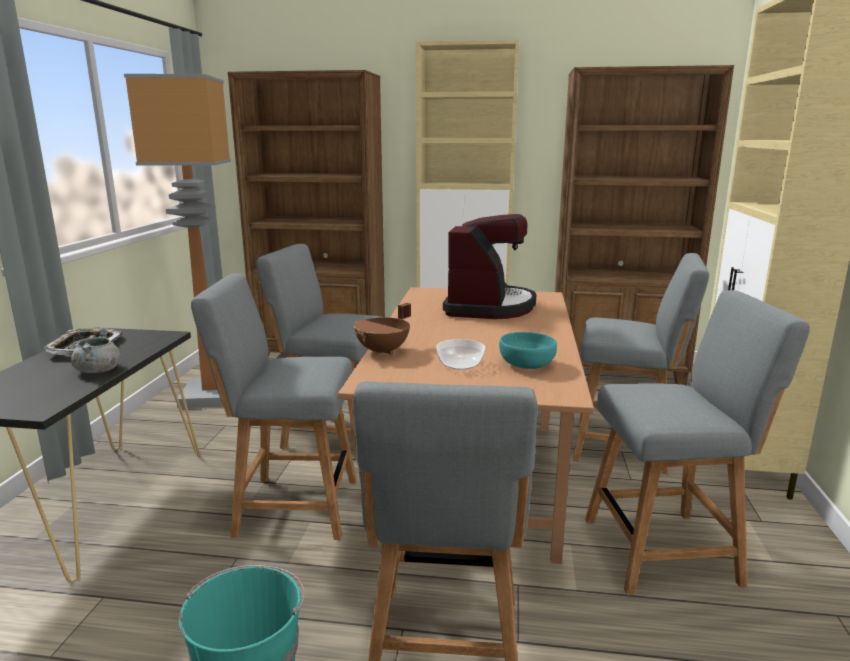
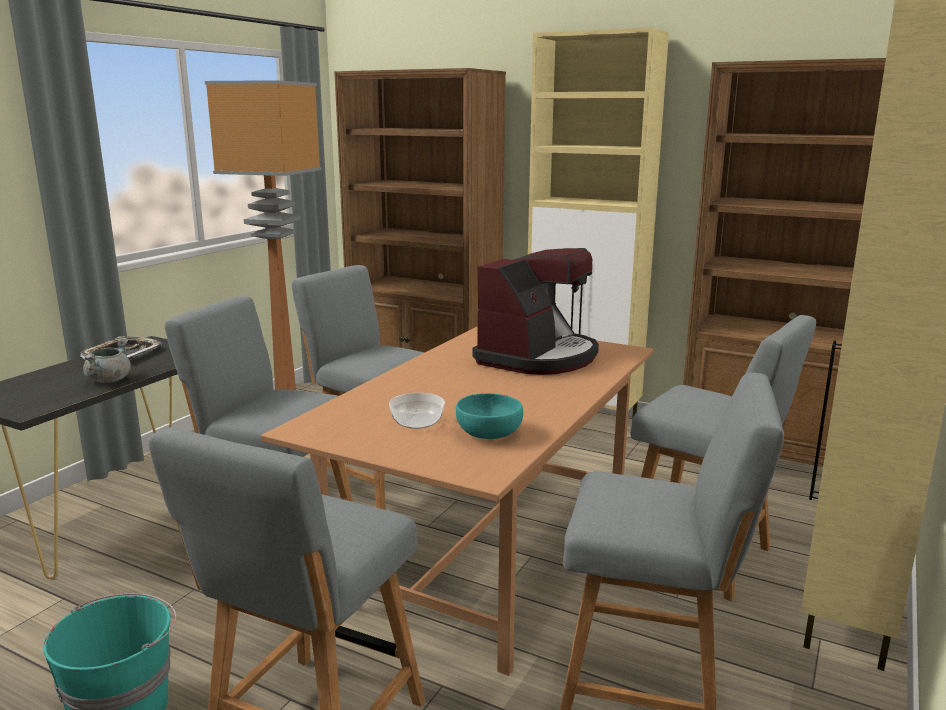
camera: 20 degrees right, 0 degrees up
brown cooking pot [354,303,411,355] -> none

